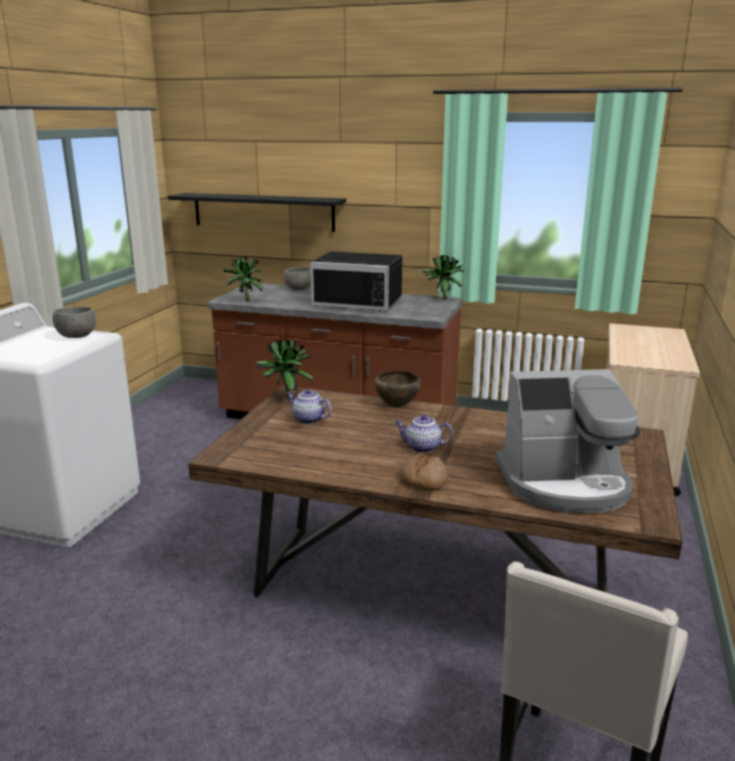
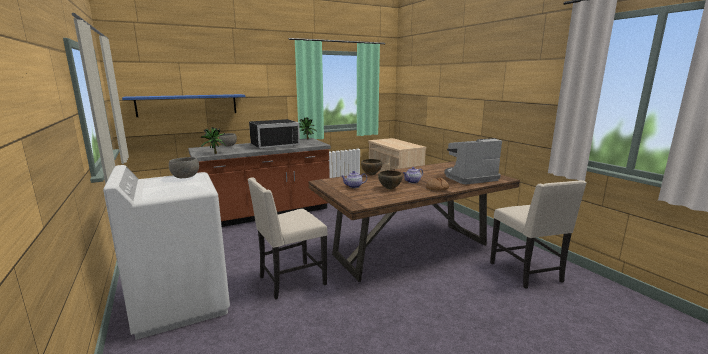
camera: 45 degrees left, 5 degrees down
black shelf [168,193,346,232] -> blue shelf [122,94,245,117]
potted plant [256,340,313,399] -> none
coffee machine [495,369,640,513] -> coffee machine turned 150 degrees counterclockwise [445,138,502,184]
none -> beige chair [247,177,328,299]
none -> brown bowl [378,170,403,190]

